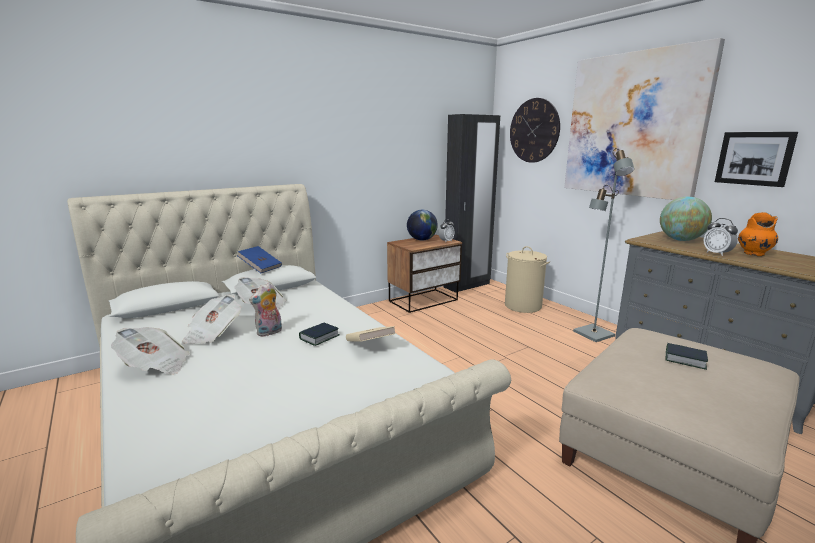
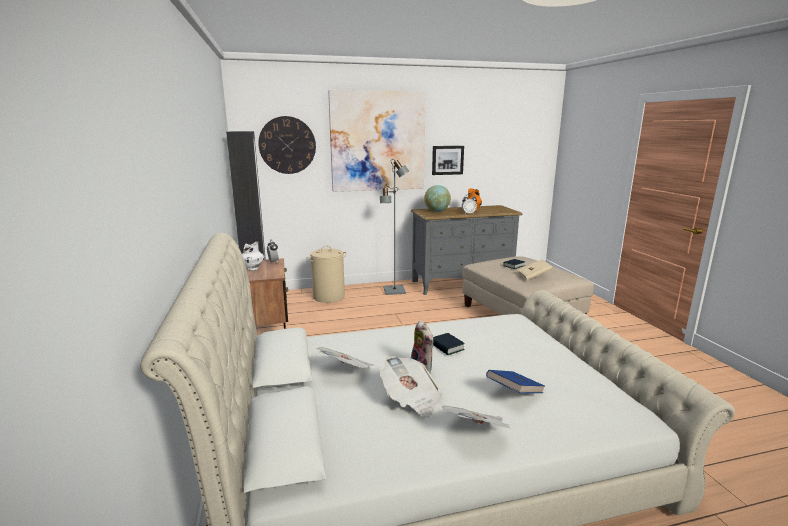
camera: 70 degrees left, 0 degrees up
blue book [237,246,282,273] -> blue book moved to [486,370,545,393]
beige book [346,326,396,342] -> beige book moved to [518,259,552,280]
globe [407,210,438,241] -> white vase [242,241,264,271]

